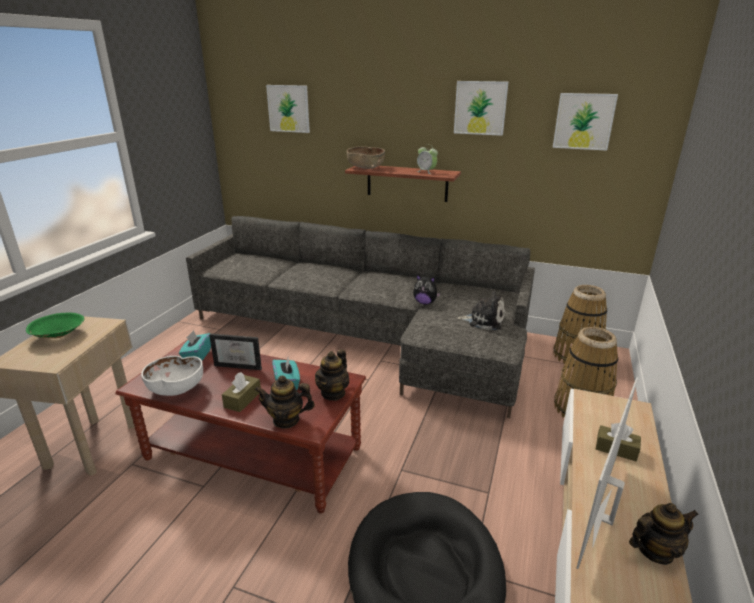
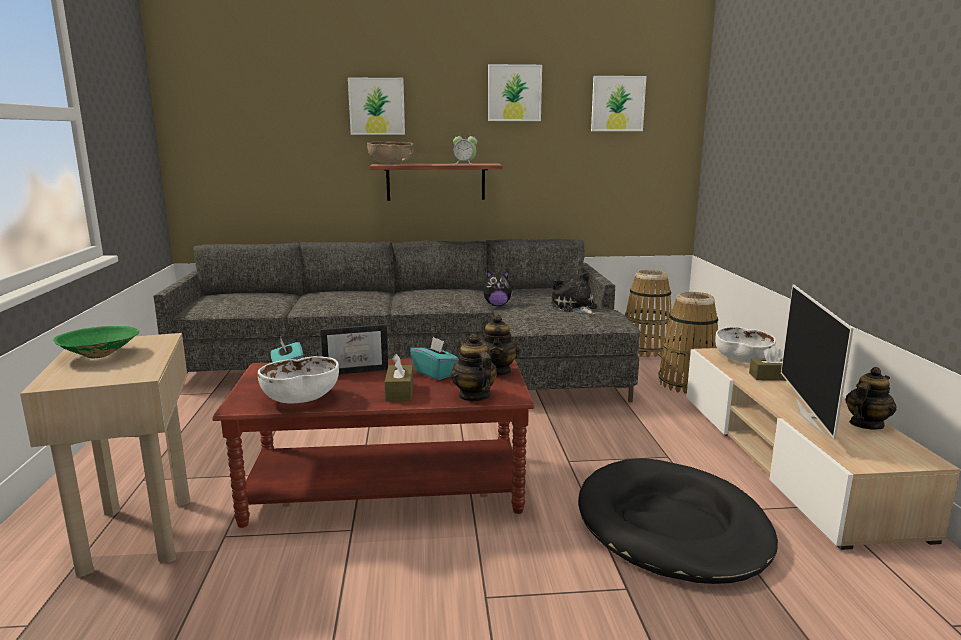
camera: 25 degrees left, 10 degrees down
teapot [254,376,315,429] -> teapot turned 90 degrees clockwise [450,334,497,402]
picture [266,85,310,133] -> picture moved to [348,77,405,135]
plush toy [456,291,505,330] -> plush toy turned 105 degrees counterclockwise [551,272,597,315]
none -> white bowl [715,327,776,363]

